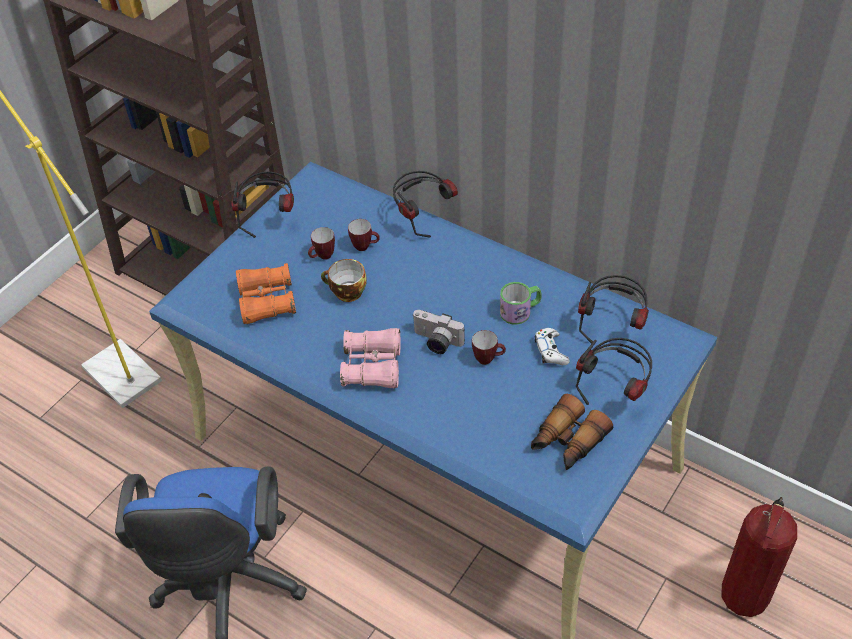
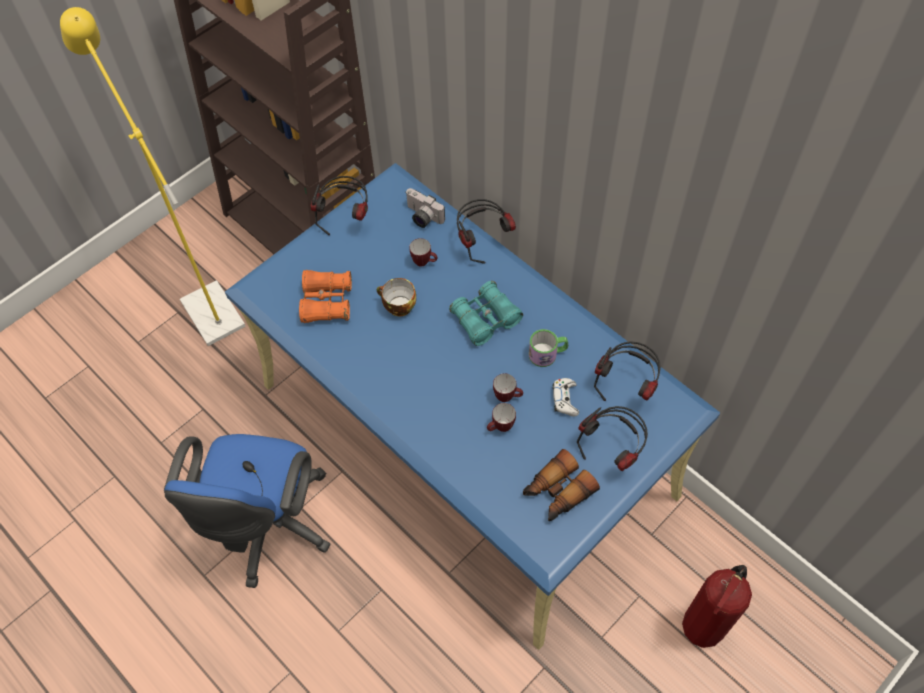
camera: 10 degrees right, 10 degrees up
mug [308,227,335,260] -> mug moved to [487,403,516,432]
pink binoculars [340,328,401,389] -> none
camera [412,310,465,354] -> camera moved to [406,188,445,228]
none -> turquoise binoculars [449,281,523,346]

